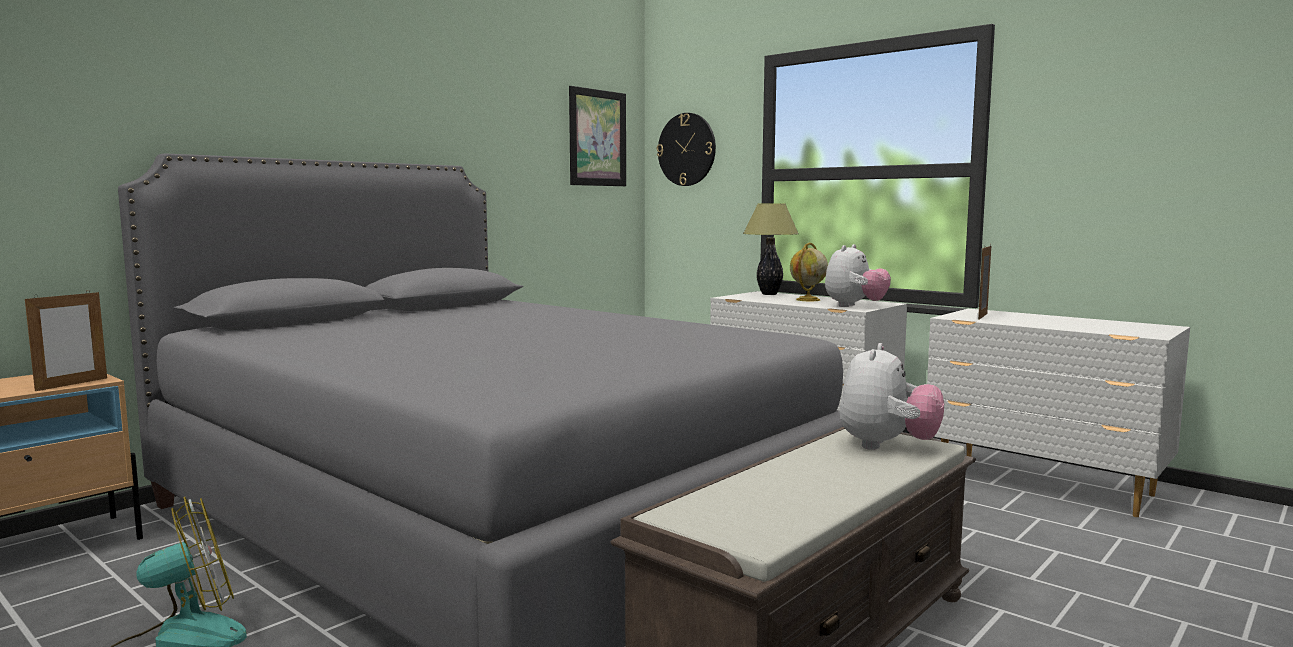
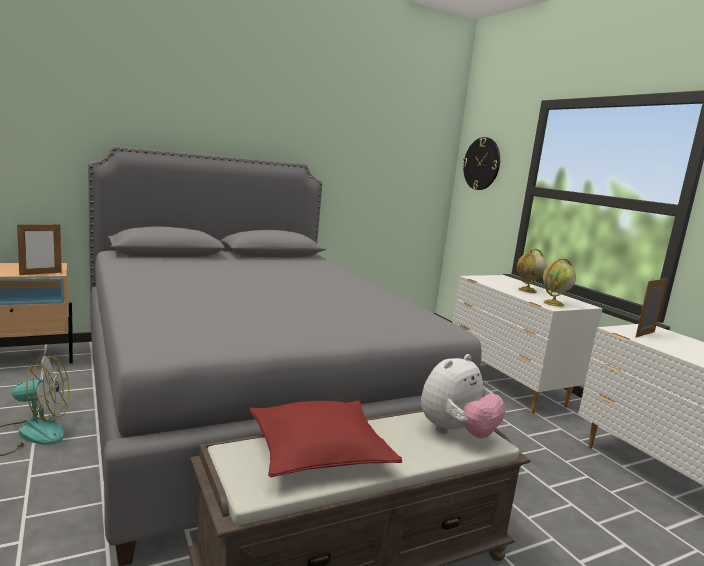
camera: 20 degrees right, 5 degrees up
picture [569,86,626,186] -> none
table lamp [743,203,799,295] -> none
plush toy [825,244,891,307] -> globe [543,258,576,307]
none -> red pillow [250,401,402,477]

